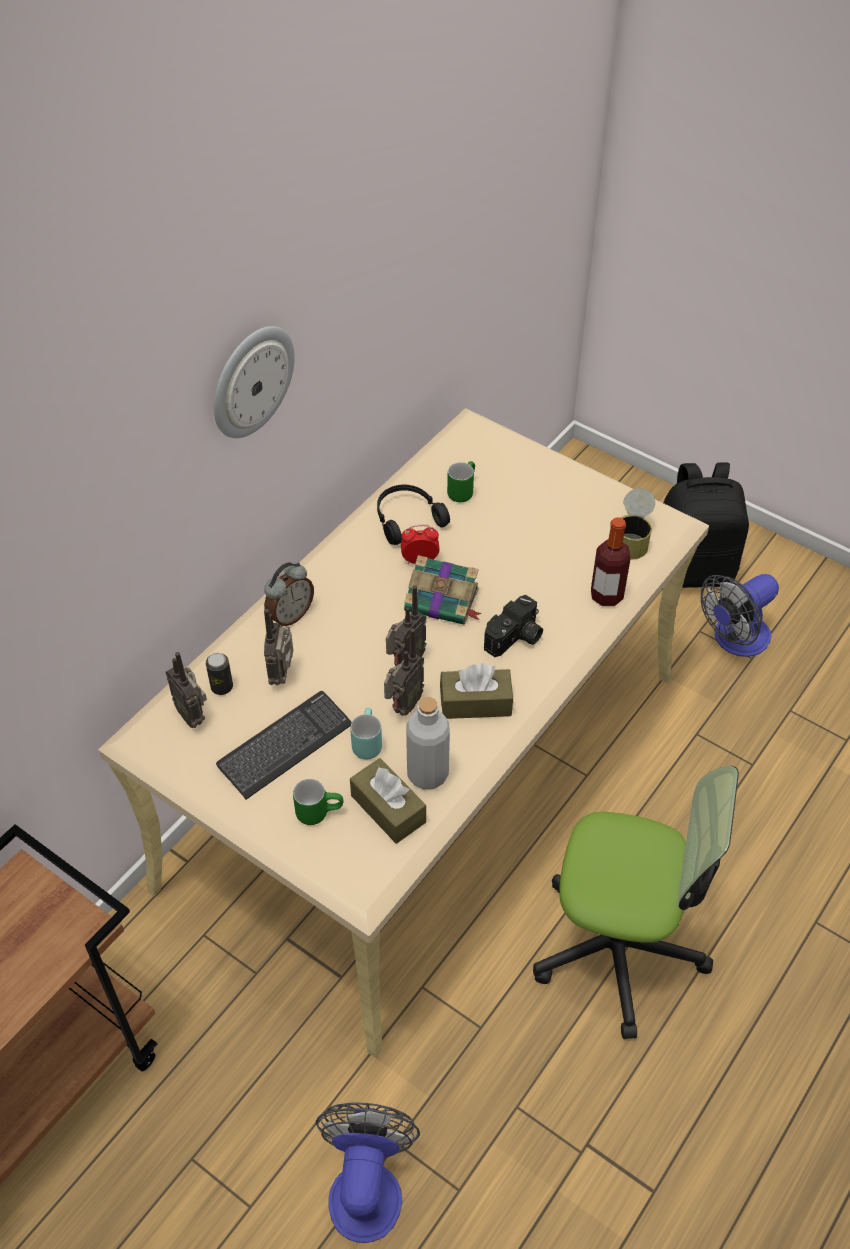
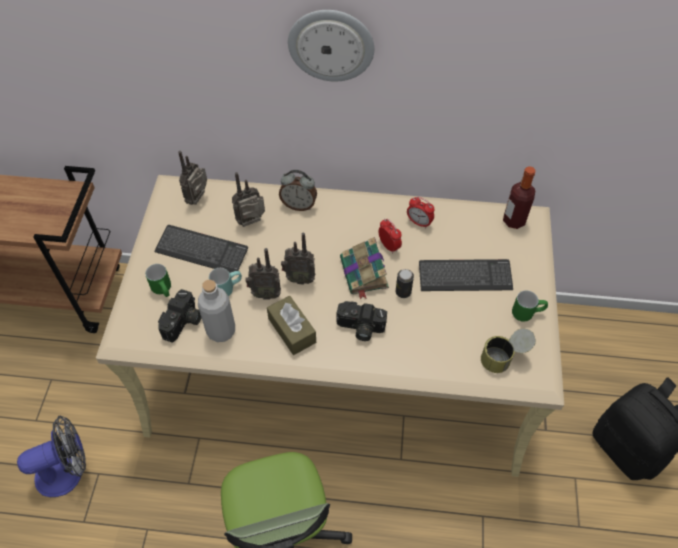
camera: 60 degrees right, 5 degrees up
can [206,653,233,695] -> can moved to [396,269,414,298]
brown tissue box [350,758,426,844] -> camera [158,289,201,343]
black headphones [377,485,450,545] -> alarm clock [407,197,434,228]
green mug [447,461,475,502] -> green mug moved to [512,290,548,322]
bottle [591,518,630,606] -> bottle moved to [503,166,536,229]
fan [701,574,779,657] -> none
none -> keyboard [419,259,513,291]

